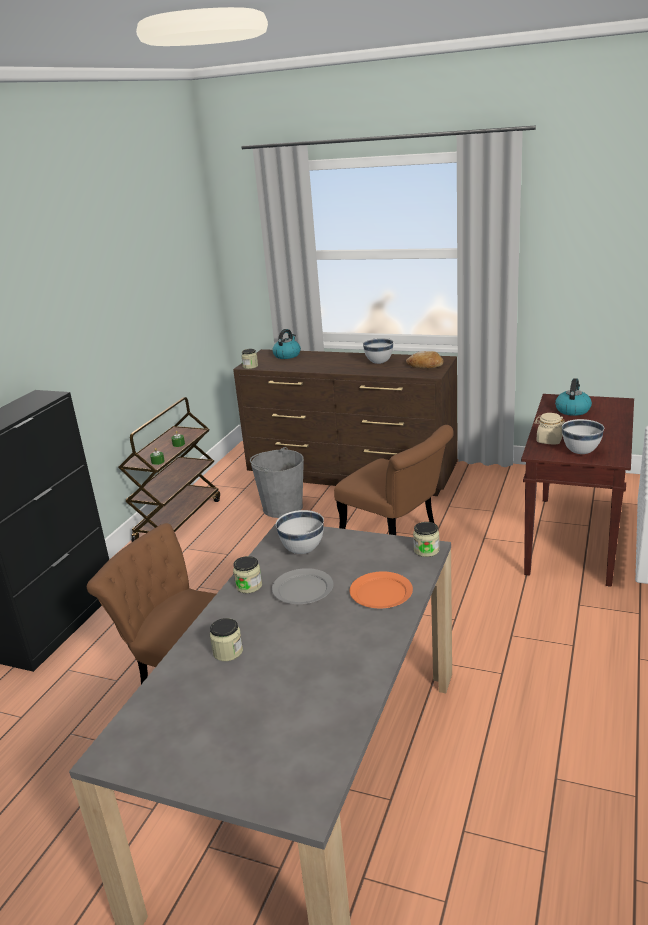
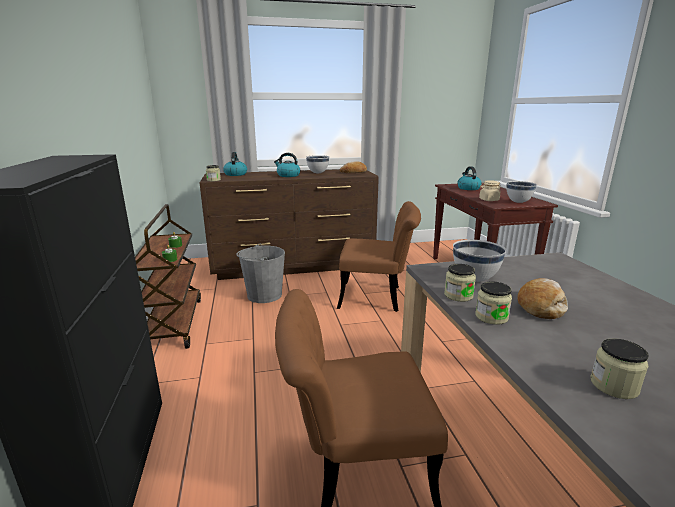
camera: 35 degrees left, 5 degrees down
grey plate [272,568,333,604] -> bread [517,278,568,319]
orange plate [350,571,413,608] -> none
jar [413,522,440,557] -> jar moved to [444,264,476,302]
none -> kettle [274,153,300,177]

